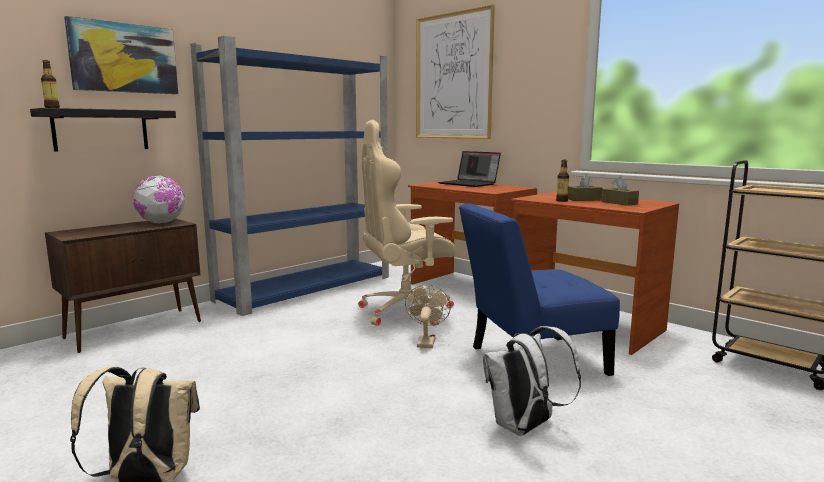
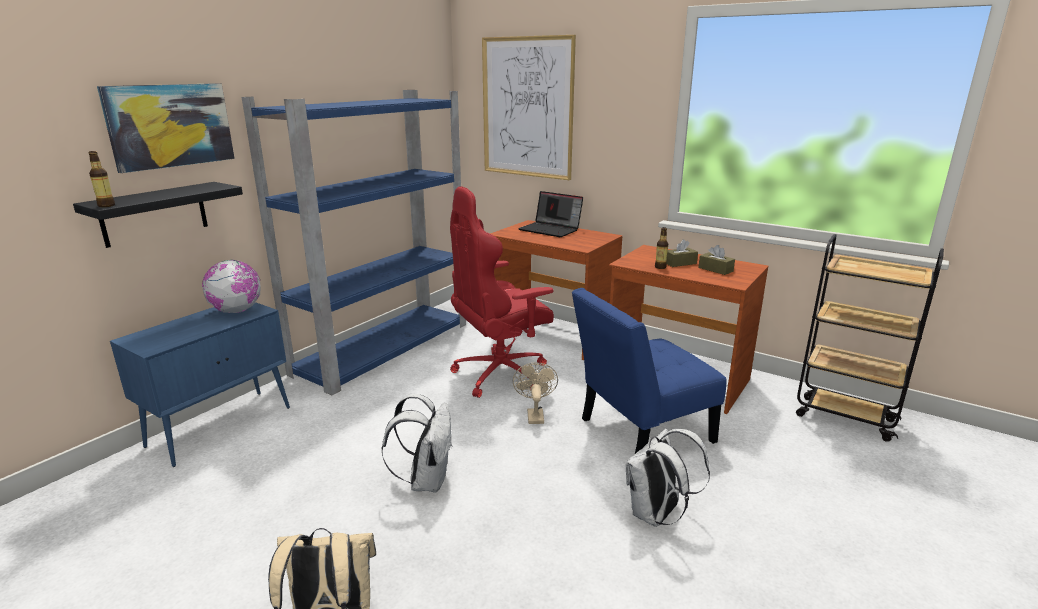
camera: 10 degrees left, 10 degrees up
brown cabinet [45,218,201,353] -> blue cabinet [110,302,290,467]
beige office chair [358,120,455,326] -> red office chair [450,186,554,398]
none -> white backpack [381,394,453,493]

